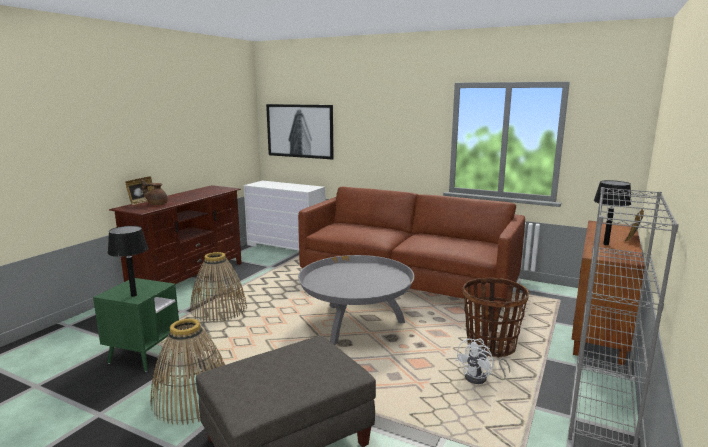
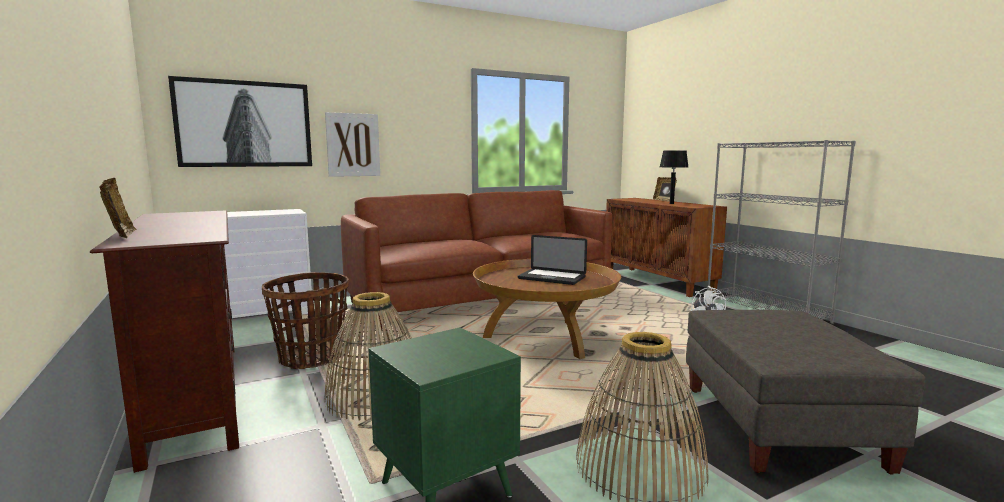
camera: 55 degrees left, 5 degrees down
black table lamp [108,226,148,297] -> none
brown teapot [141,179,168,205] -> none
grey coffee table [298,255,415,345] -> brown coffee table [473,259,621,359]
basket [463,278,529,358] -> basket moved to [262,272,349,369]
none -> picture [325,112,380,177]
none -> laptop [518,235,587,285]

